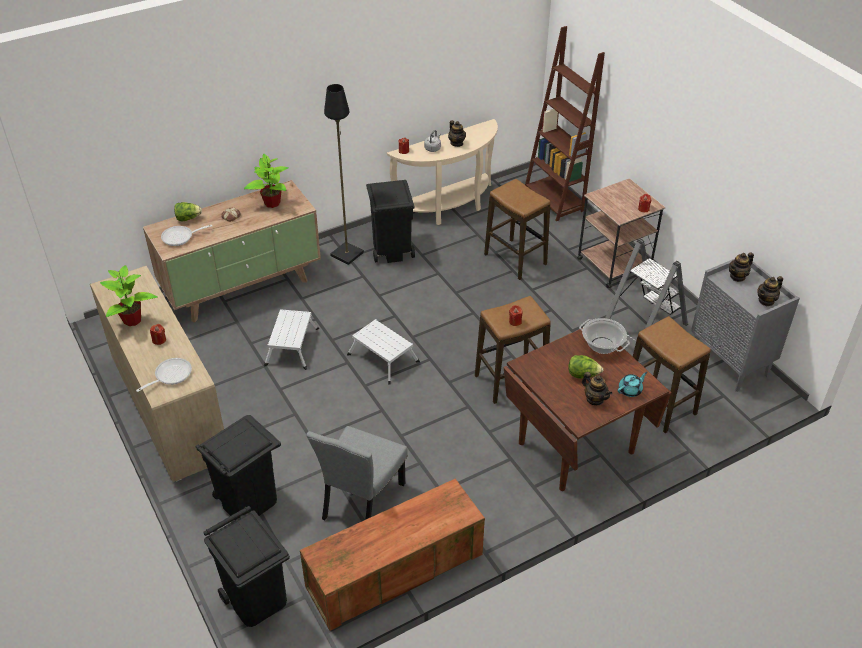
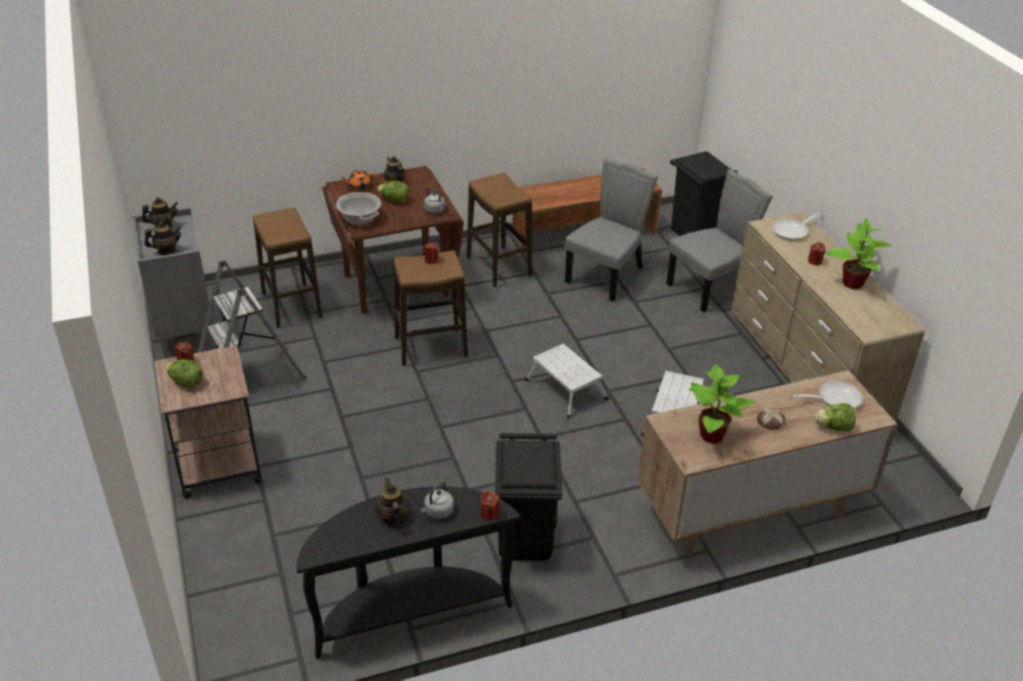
camera: 170 degrees left, 5 degrees down
black trash can [196,415,281,520] -> grey chair [666,169,773,312]
black floor lamp [324,84,364,265] -> none
beige console table [387,119,498,225] -> black console table [296,486,520,659]
stool [484,179,550,280] -> stool moved to [467,173,532,287]
brown bookcase [525,26,605,221] -> none
turquoise teapot [618,372,647,397] -> orange teapot [341,170,375,190]
none -> lettuce [165,359,203,388]
none -> grey kettle [424,187,448,214]

